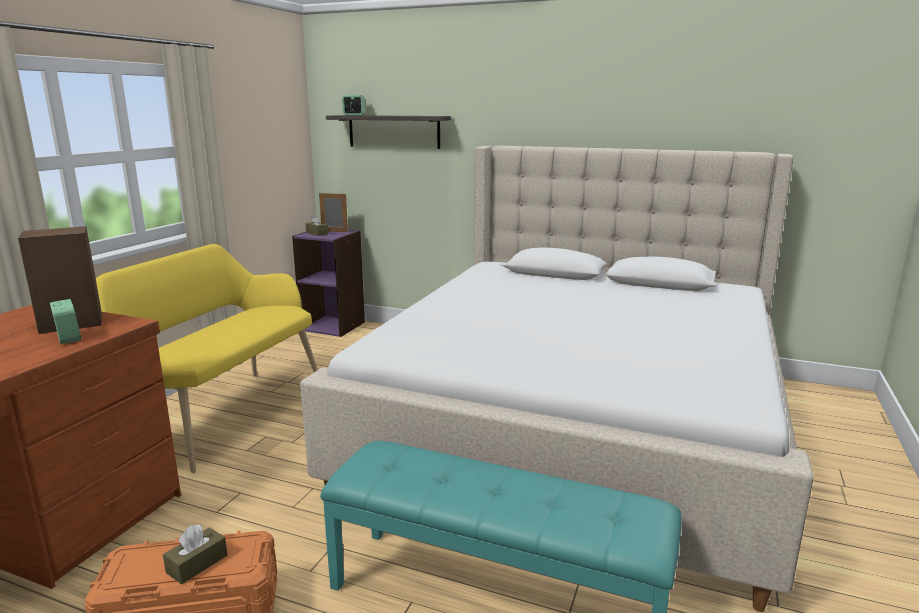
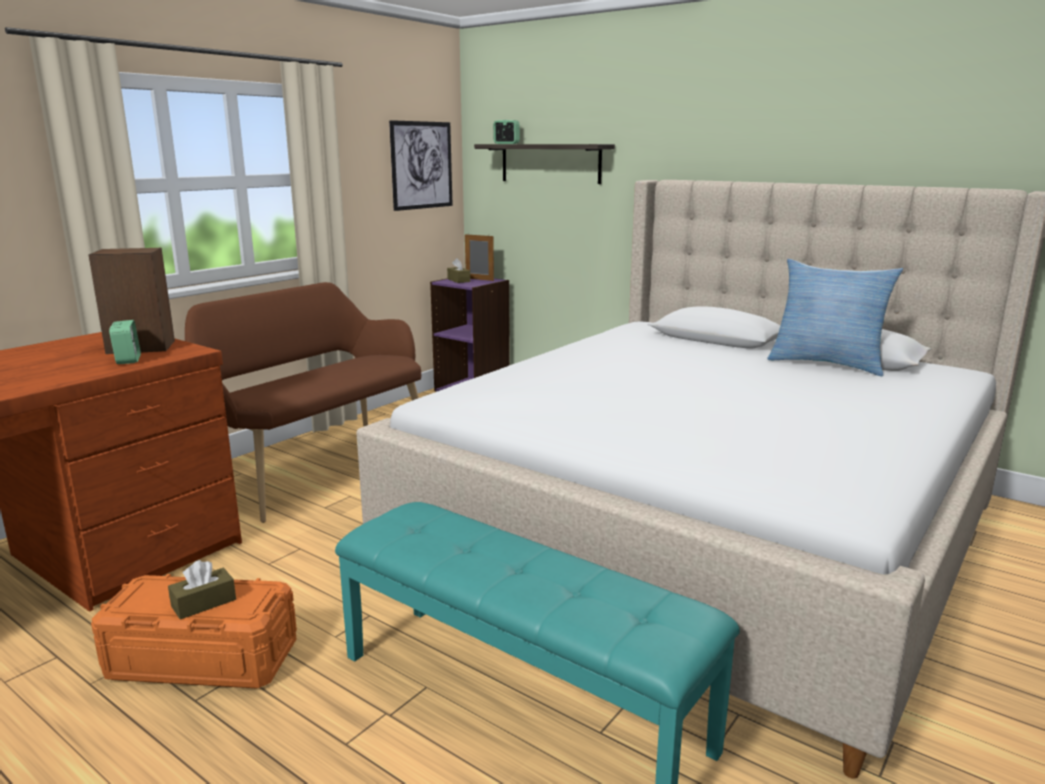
camera: 15 degrees right, 0 degrees up
yellow bench [96,244,318,473] -> brown bench [185,282,421,523]
none -> picture [389,120,453,211]
none -> pillow [767,259,903,376]

